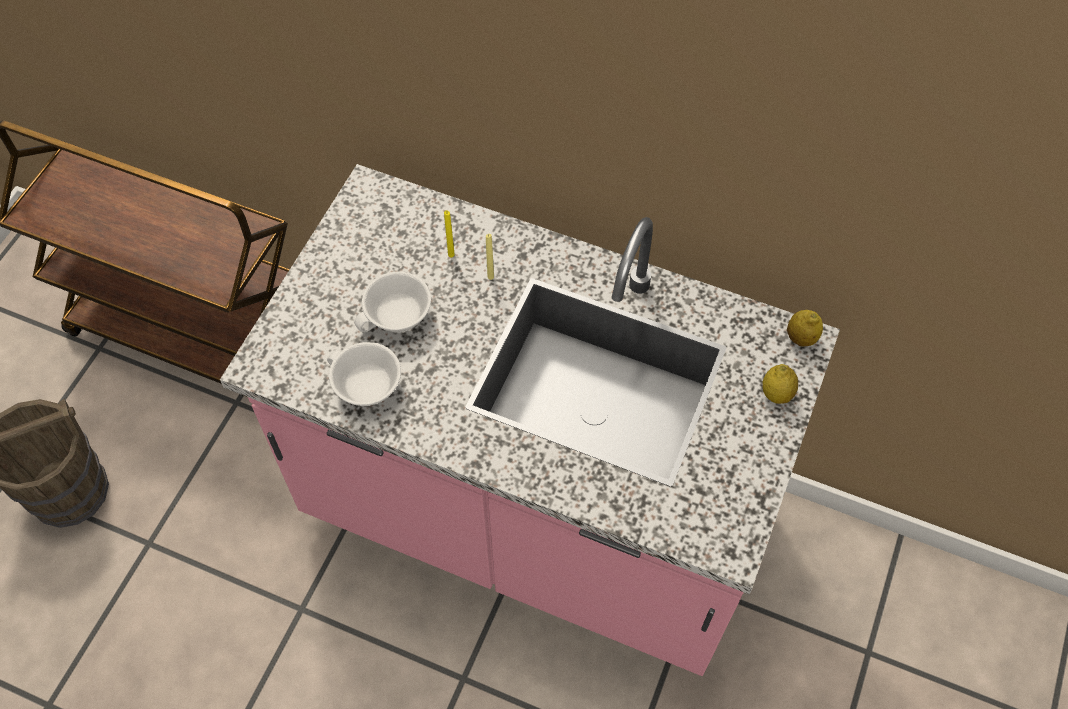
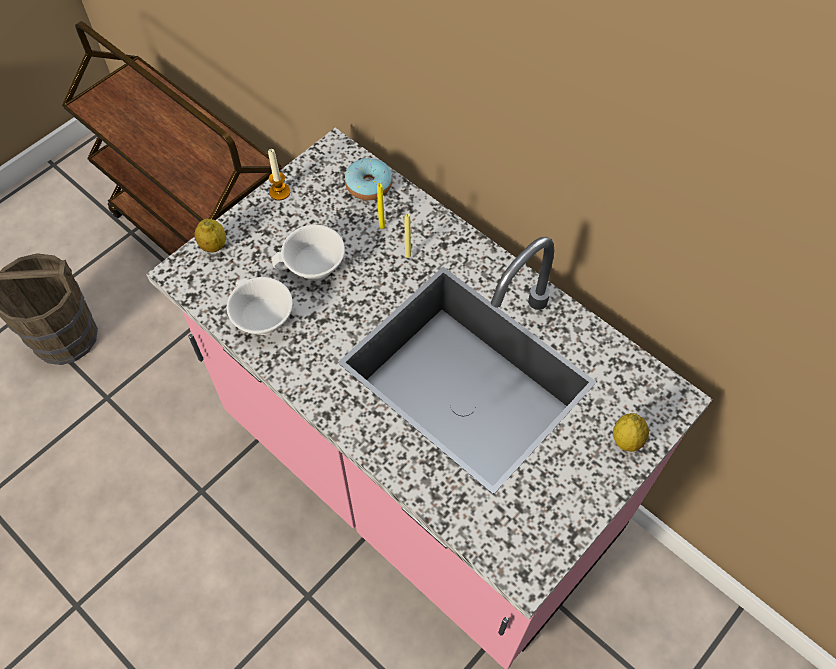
camera: 20 degrees right, 0 degrees up
lemon [787,310,823,346] -> lemon moved to [194,219,226,253]
none -> candle [268,149,290,201]
none -> donut [345,158,393,201]

